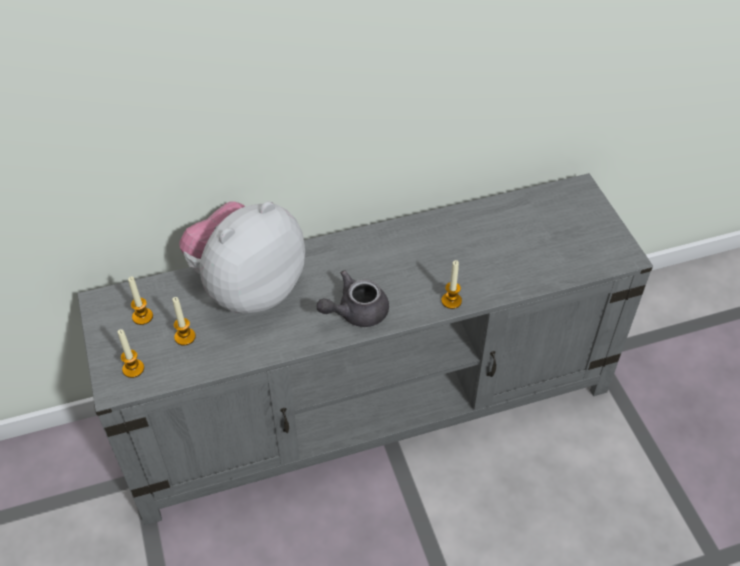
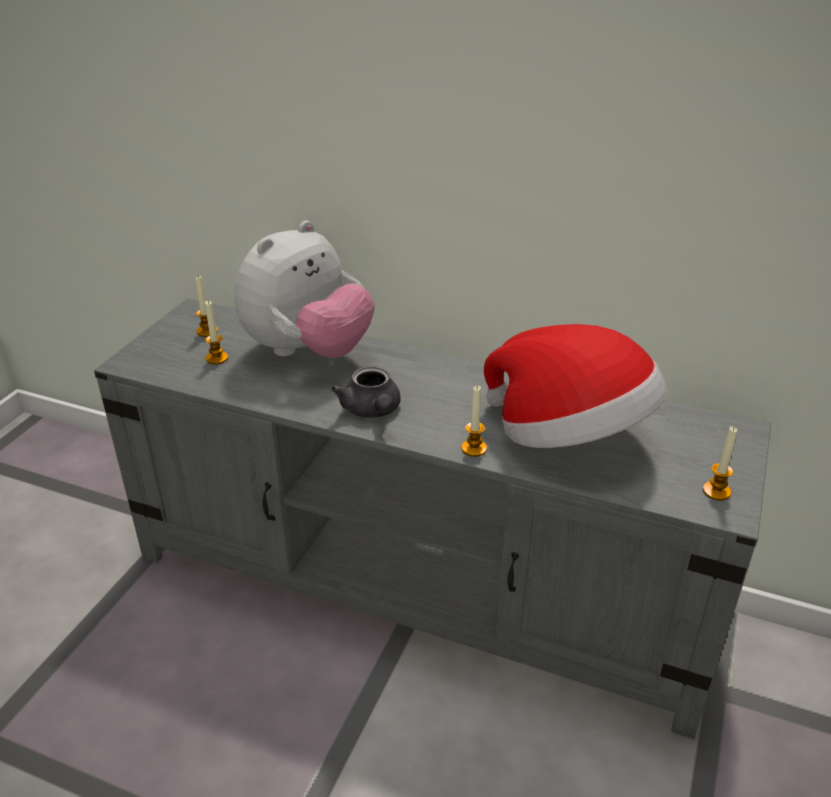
camera: 40 degrees right, 15 degrees down
candle [118,329,144,378] -> candle moved to [703,426,737,501]
plush toy [179,201,305,314] -> plush toy turned 135 degrees clockwise [234,220,375,358]
grey teapot [317,270,389,327] -> grey teapot turned 120 degrees counterclockwise [331,366,401,418]
none -> hat [484,324,667,448]

